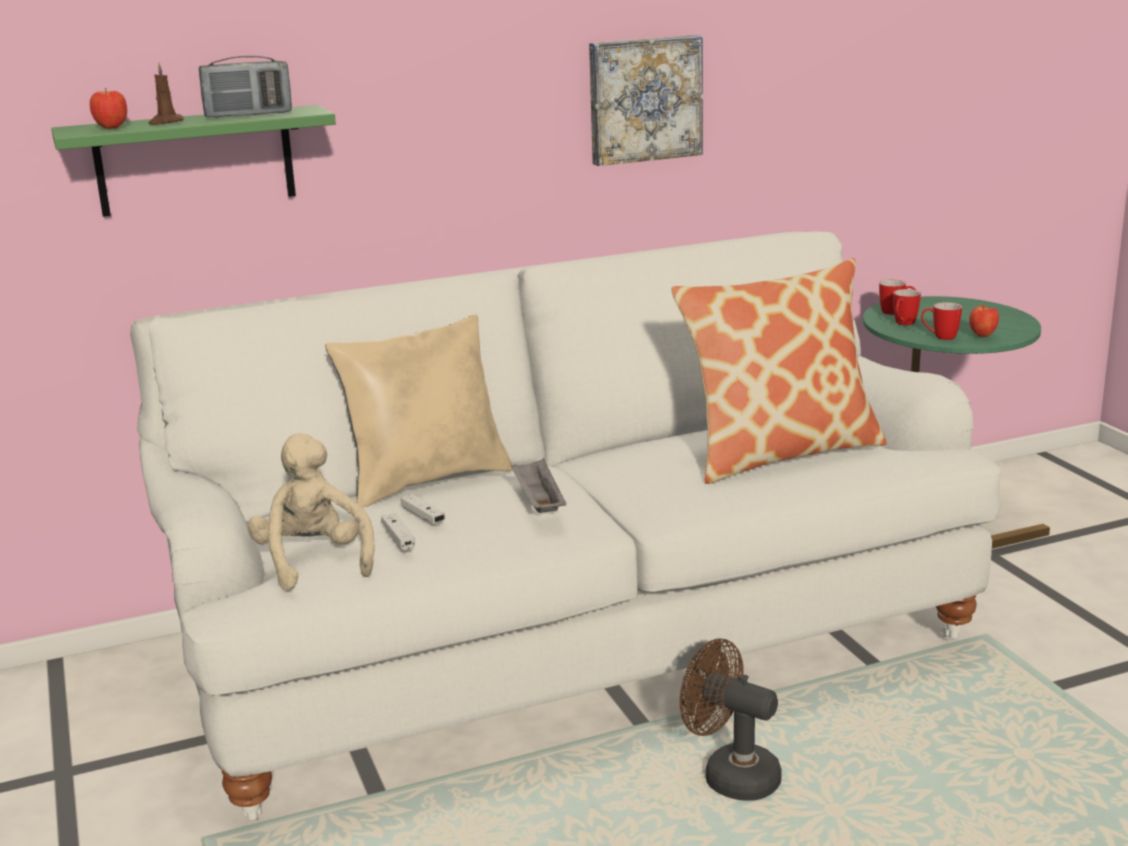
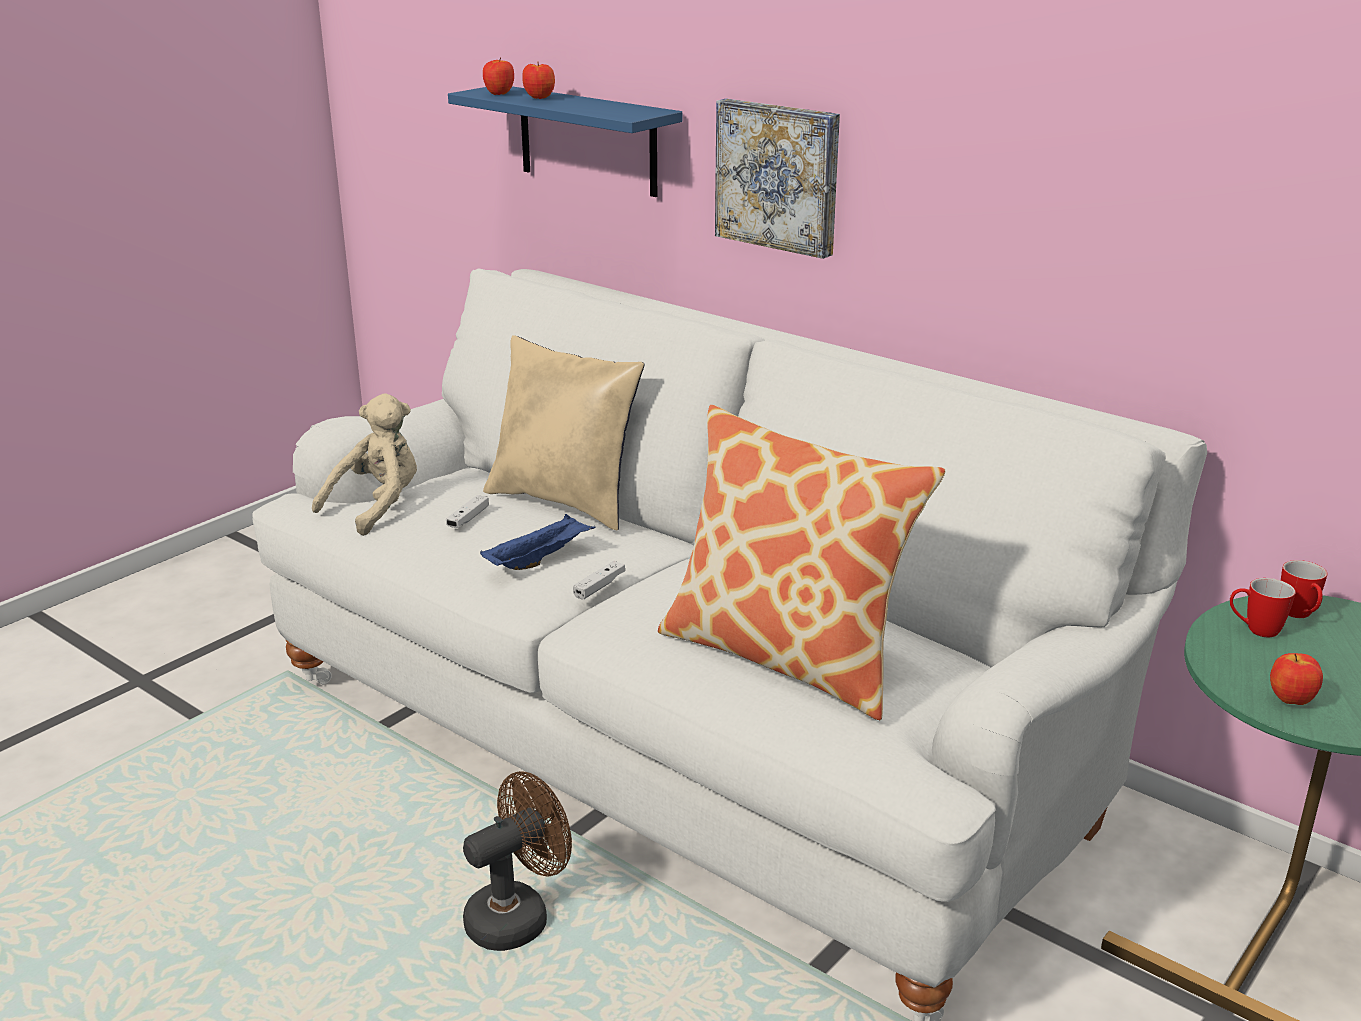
camera: 60 degrees right, 5 degrees up
green shelf [51,105,336,217] -> blue shelf [448,86,682,197]
brown candle [148,63,184,125] -> apple [522,63,555,99]
radio [199,56,292,118] -> none
white game controller [381,513,415,551] -> white game controller moved to [573,561,625,600]
grey tray [510,458,566,513] -> blue tray [480,514,596,570]
picture [589,35,703,166] -> picture moved to [715,98,840,259]
brown fan [680,638,782,801] -> brown fan turned 45 degrees clockwise [463,771,572,951]
mug [921,302,962,340] -> none

